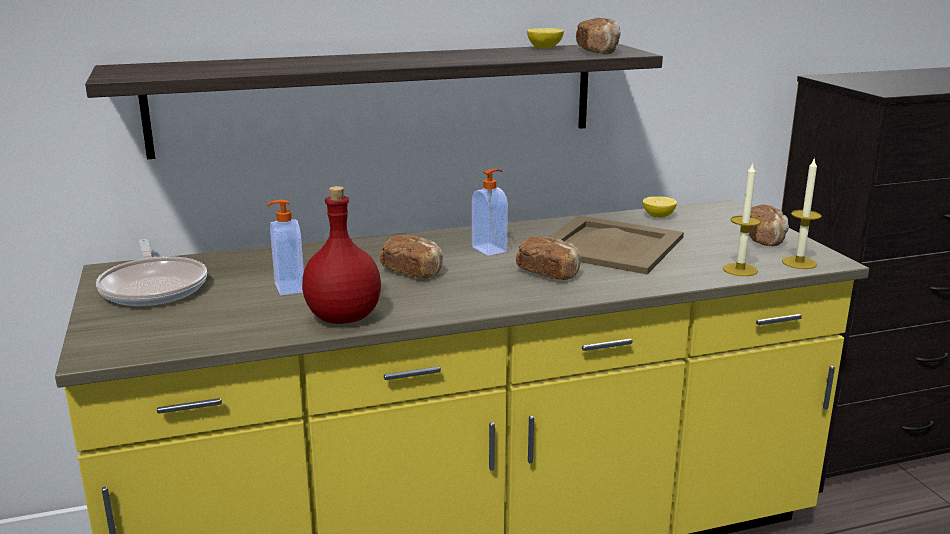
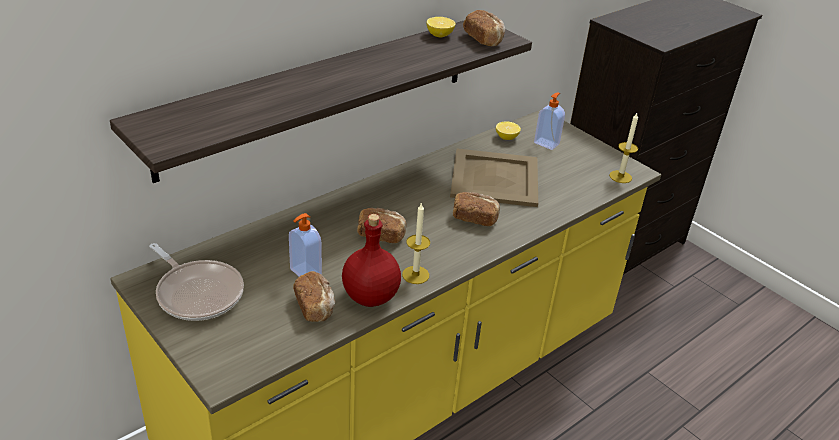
camera: 25 degrees left, 15 degrees up
soap dispenser [472,169,508,256] -> soap dispenser moved to [534,92,565,150]
candle [723,163,761,276] -> candle moved to [402,202,430,284]
bread [749,204,789,246] -> bread moved to [293,271,335,322]

